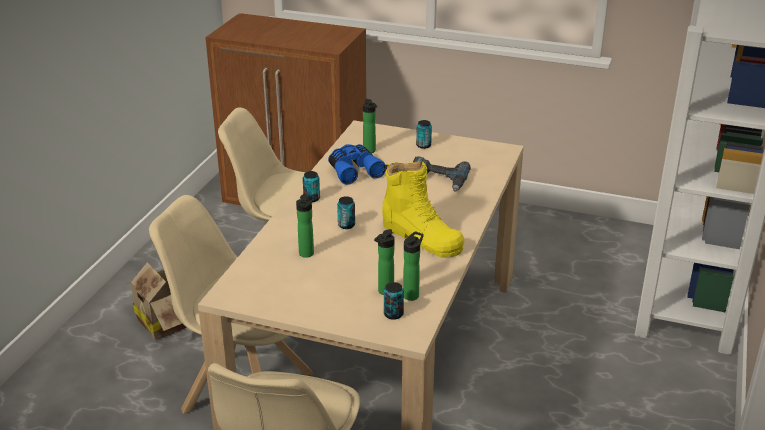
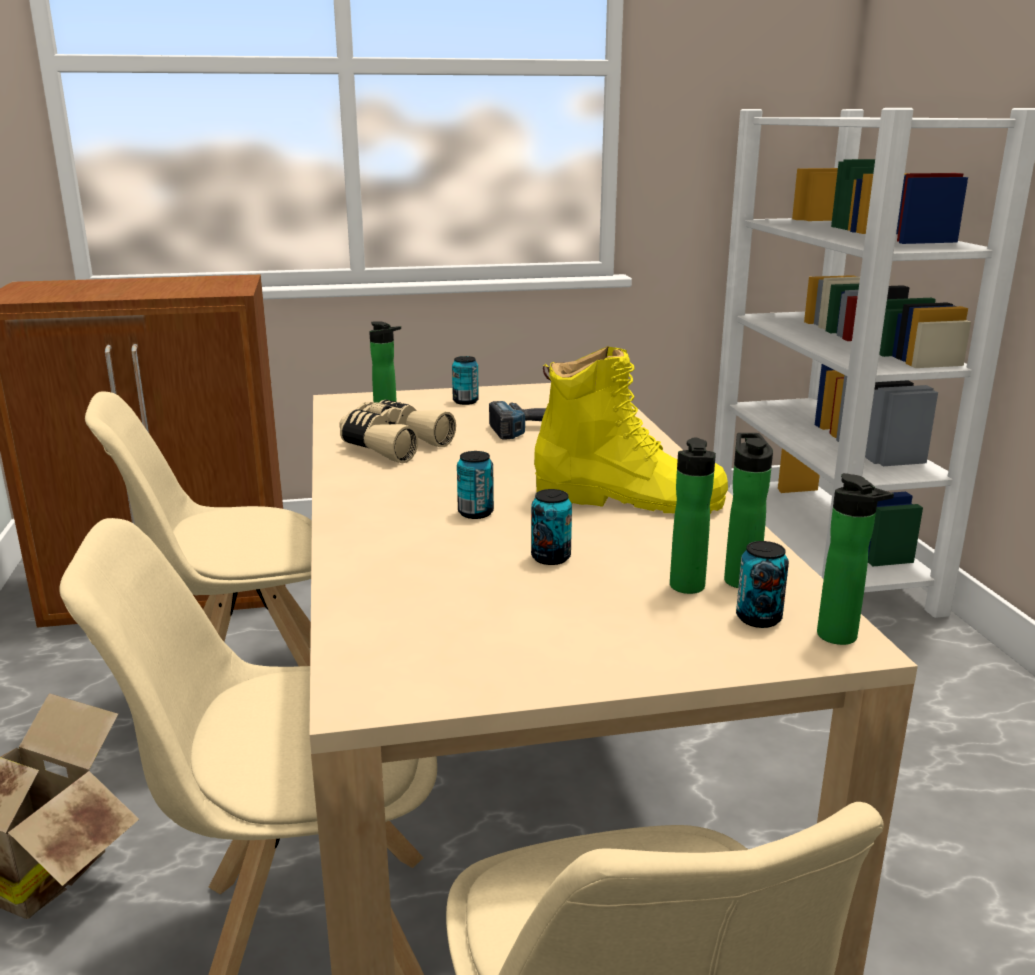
camera: 30 degrees left, 10 degrees down
bottle [296,194,314,258] -> bottle moved to [817,473,894,645]
can [303,171,320,202] -> can moved to [531,489,572,565]
blue binoculars [328,144,386,185] -> beige binoculars [340,400,456,463]

